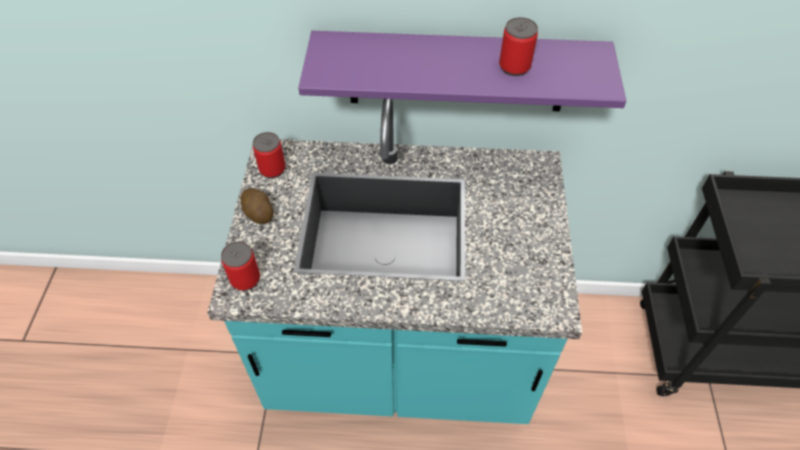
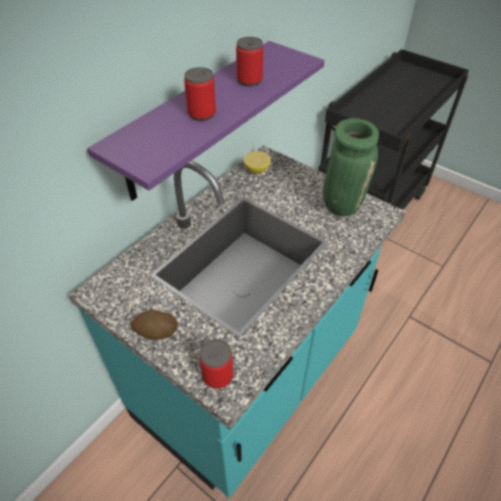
camera: 55 degrees left, 5 degrees down
can [253,132,286,178] -> can moved to [184,67,216,121]
none -> lemon [243,151,271,174]
none -> green vase [323,118,379,216]

